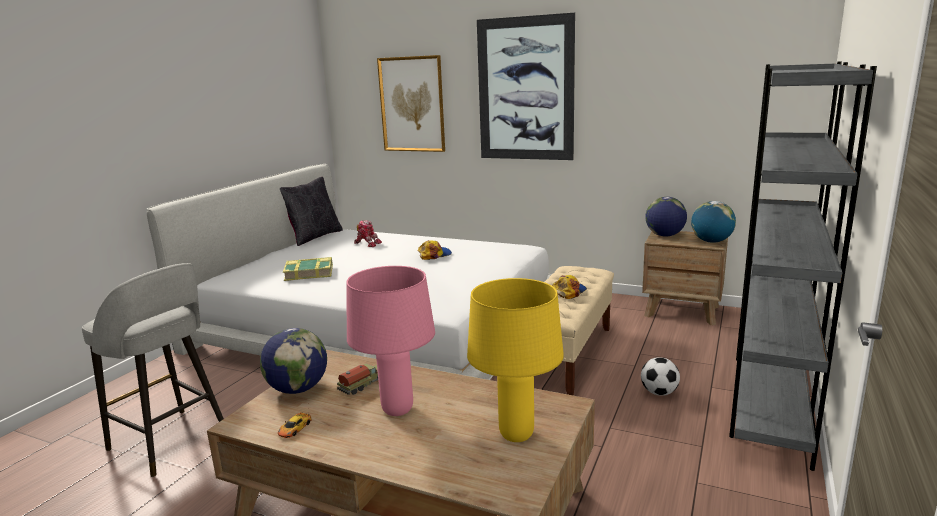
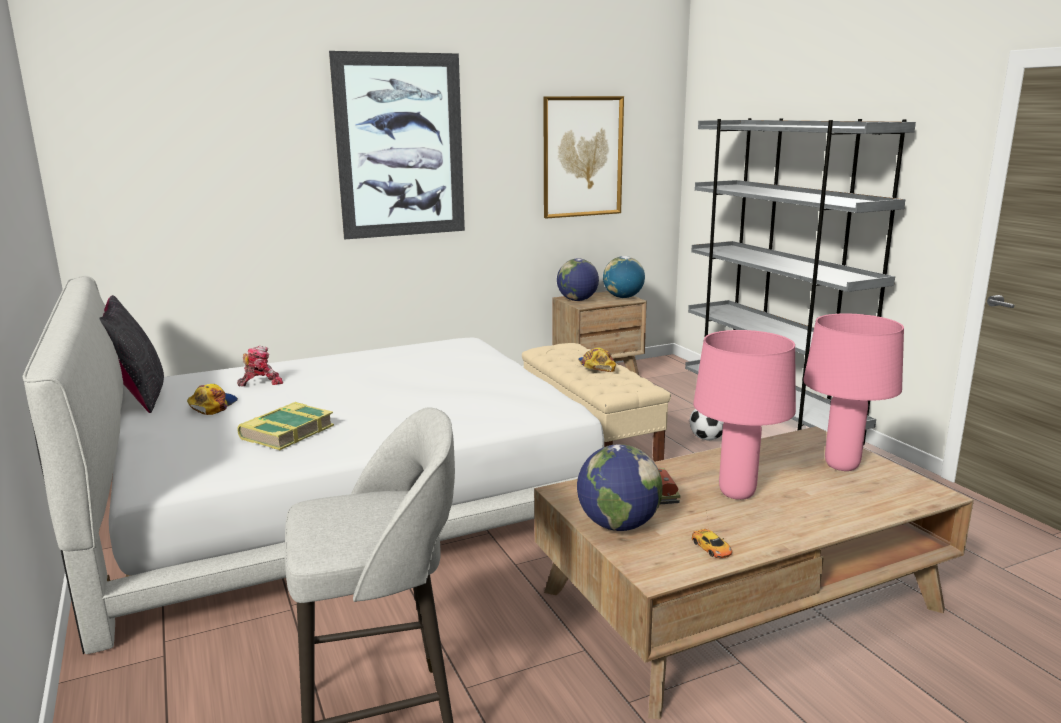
camera: 50 degrees left, 0 degrees up
picture [377,55,445,152] -> picture moved to [543,96,624,219]
cap [418,240,452,260] -> cap moved to [187,384,238,415]
yellow table lamp [467,278,564,442] -> pink table lamp [803,313,904,471]

